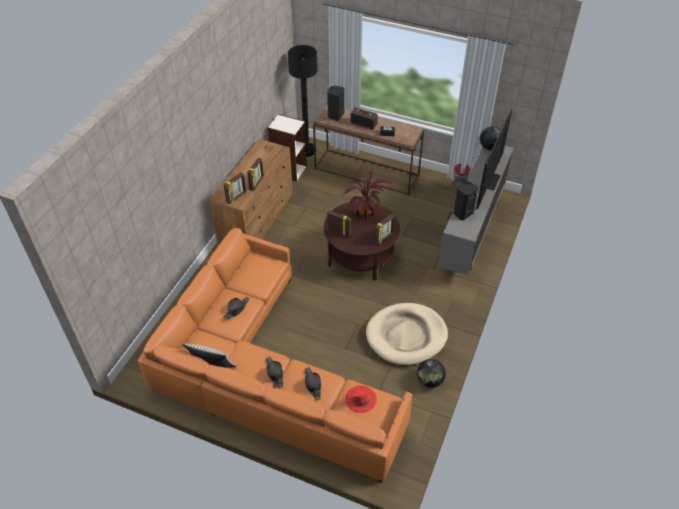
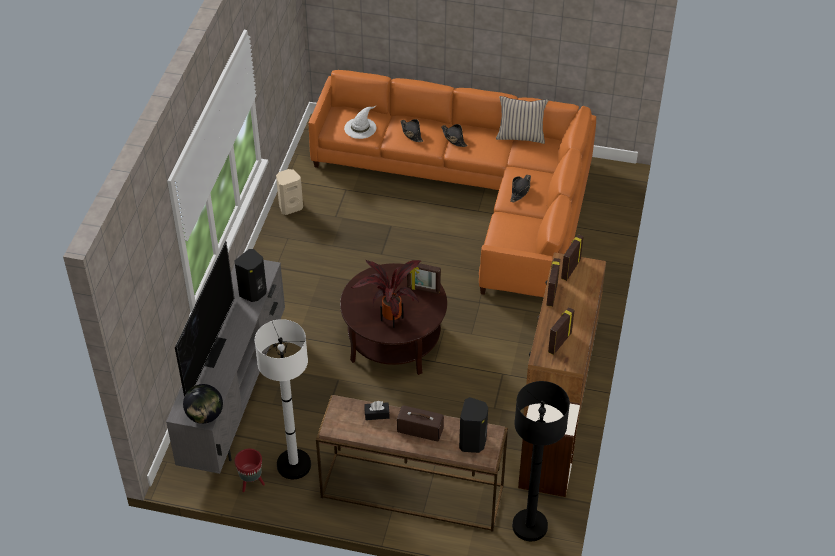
camera: 170 degrees right, 0 degrees up
red hat [344,386,377,413] -> white hat [344,106,376,139]
beige dog bed [366,303,448,366] -> none
picture frame [374,214,395,245] -> picture frame moved to [548,307,575,355]
globe [417,359,446,388] -> beige speaker [276,169,303,215]
none -> white floor lamp [255,319,311,479]

